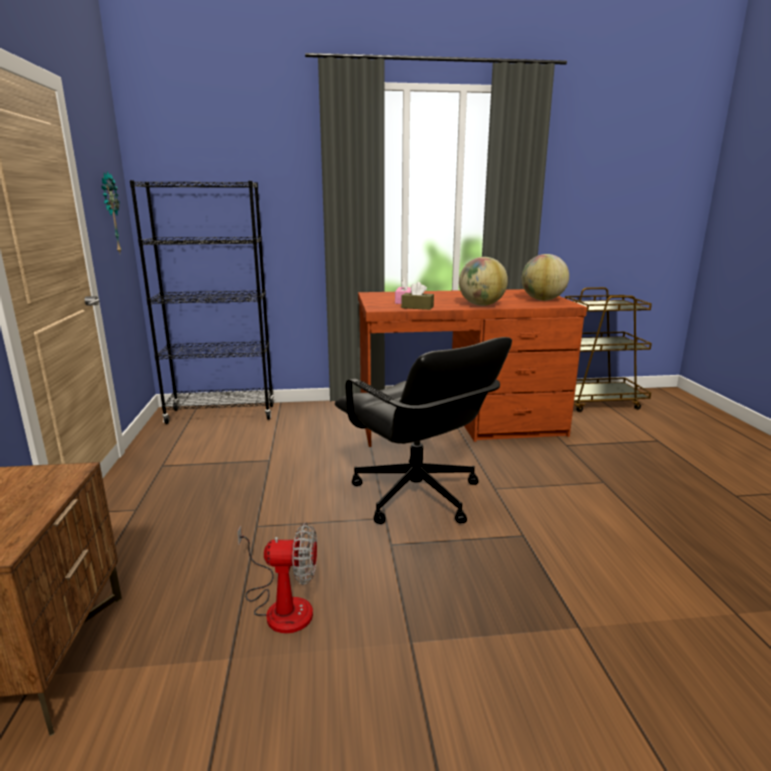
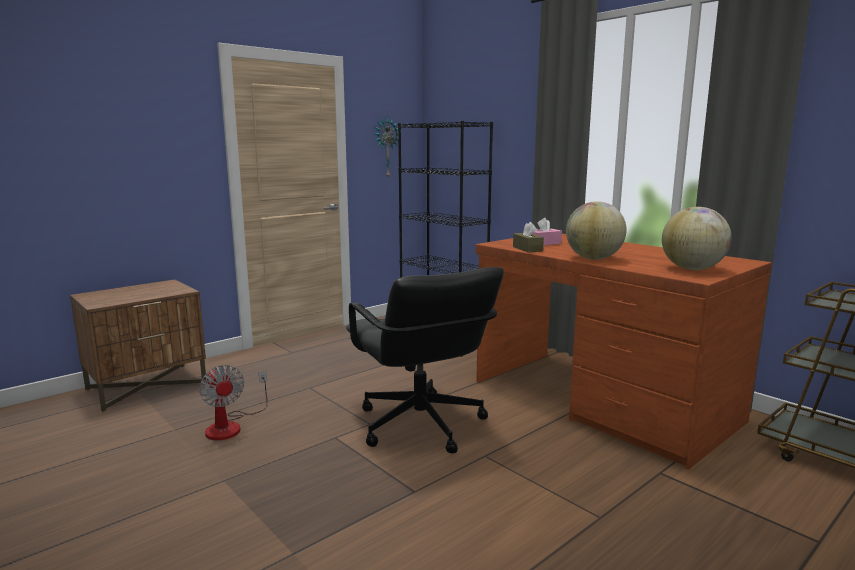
camera: 55 degrees right, 5 degrees down
black office chair [335,337,512,524] -> black office chair turned 45 degrees counterclockwise [346,267,504,453]

